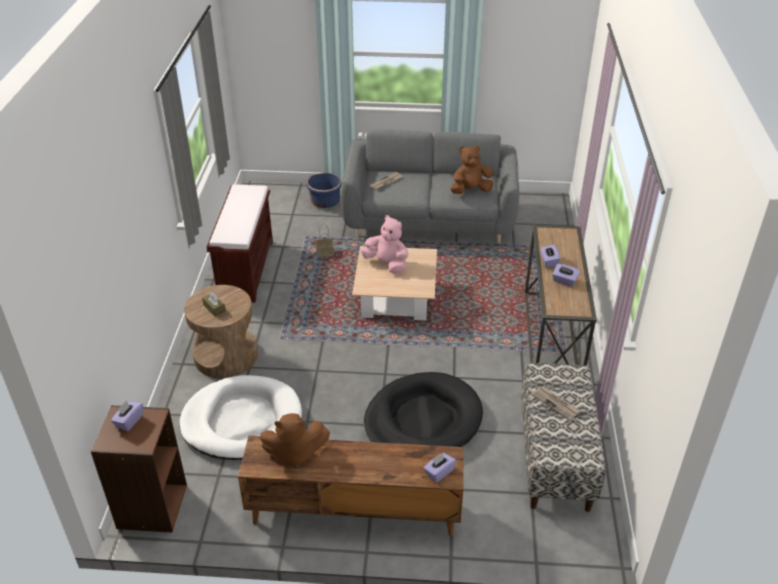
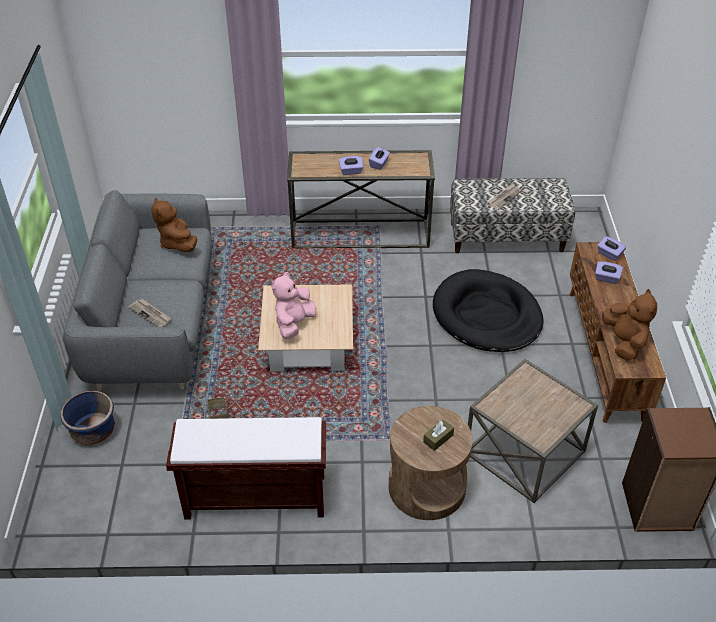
camera: 95 degrees left, 5 degrees up
purple tissue box [111,401,143,431] -> purple tissue box moved to [595,261,623,284]
white dog bed [179,375,302,460] -> brown side table [468,359,598,503]

